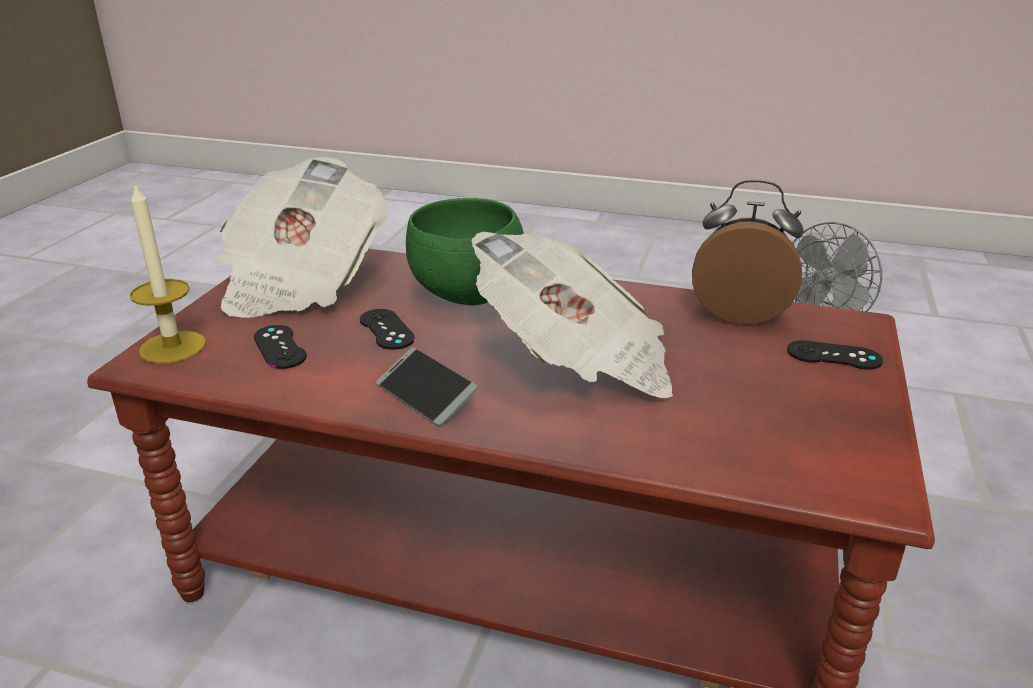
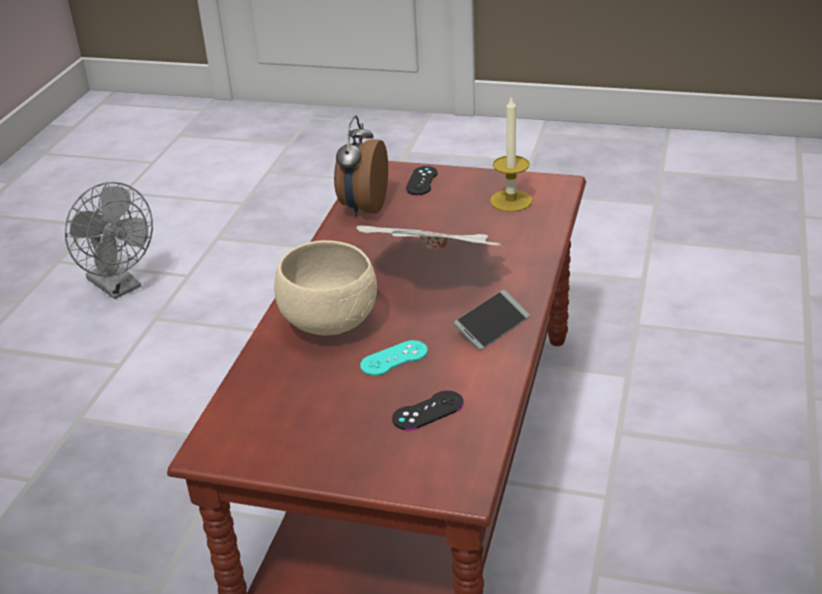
camera: 90 degrees left, 5 degrees up
candle [130,182,206,364] -> candle moved to [490,97,532,212]
newspaper [216,157,387,318] -> none
black game controller [360,309,415,350] -> turquoise game controller [360,340,428,376]
green bowl [406,198,524,305] -> beige bowl [274,240,377,336]

